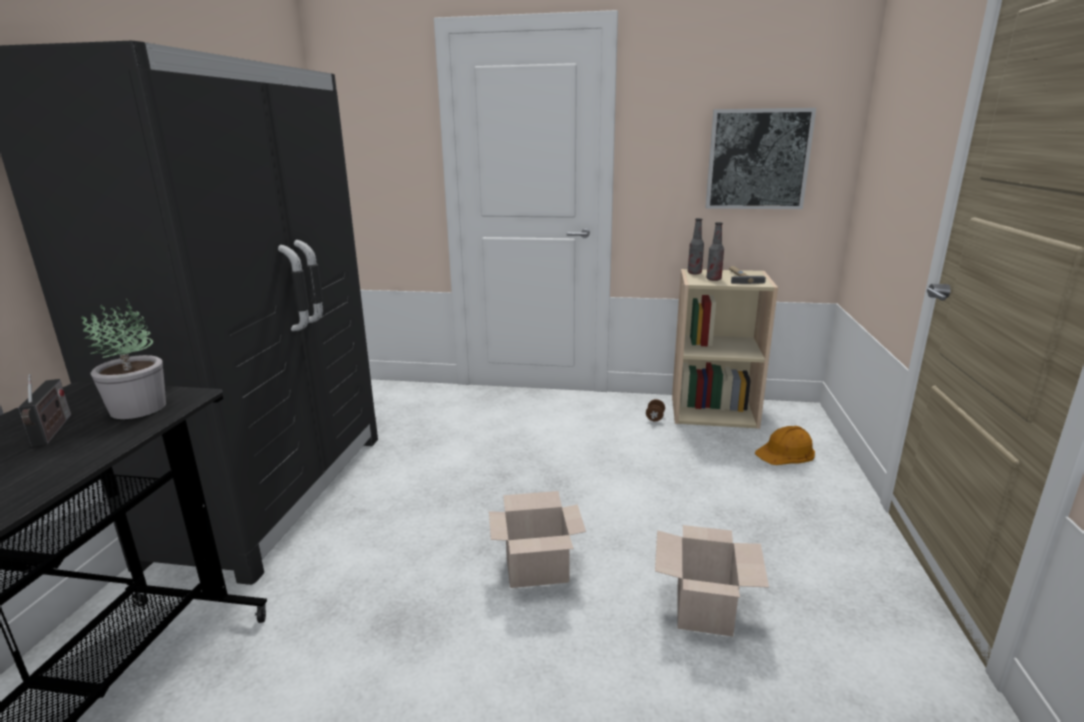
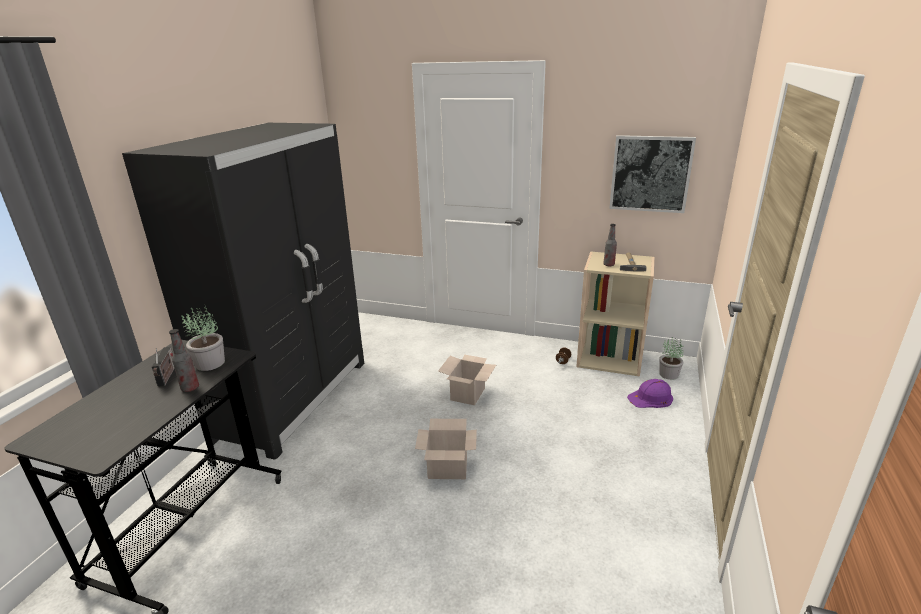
camera: 10 degrees right, 5 degrees up
cardboard box [655,525,769,637] -> cardboard box moved to [438,355,496,405]
bottle [688,218,704,274] -> bottle moved to [169,329,199,392]
orange hard hat [755,426,815,465] -> purple hard hat [627,379,673,408]
none -> potted plant [659,338,684,380]

